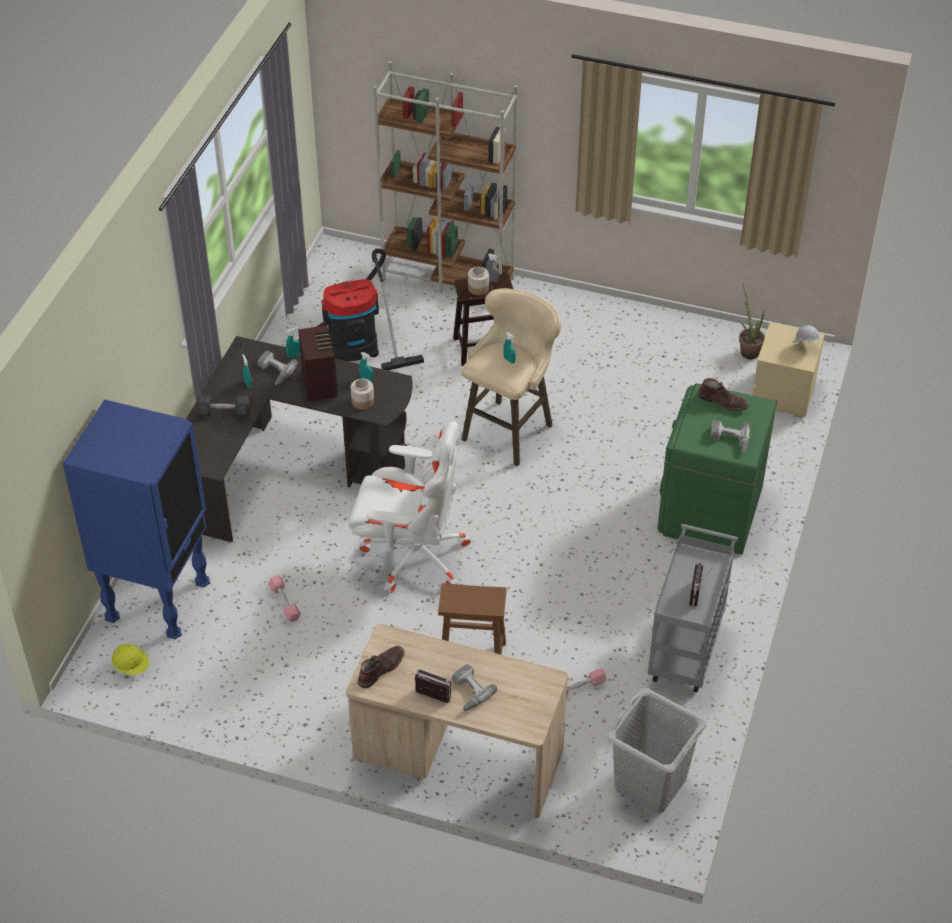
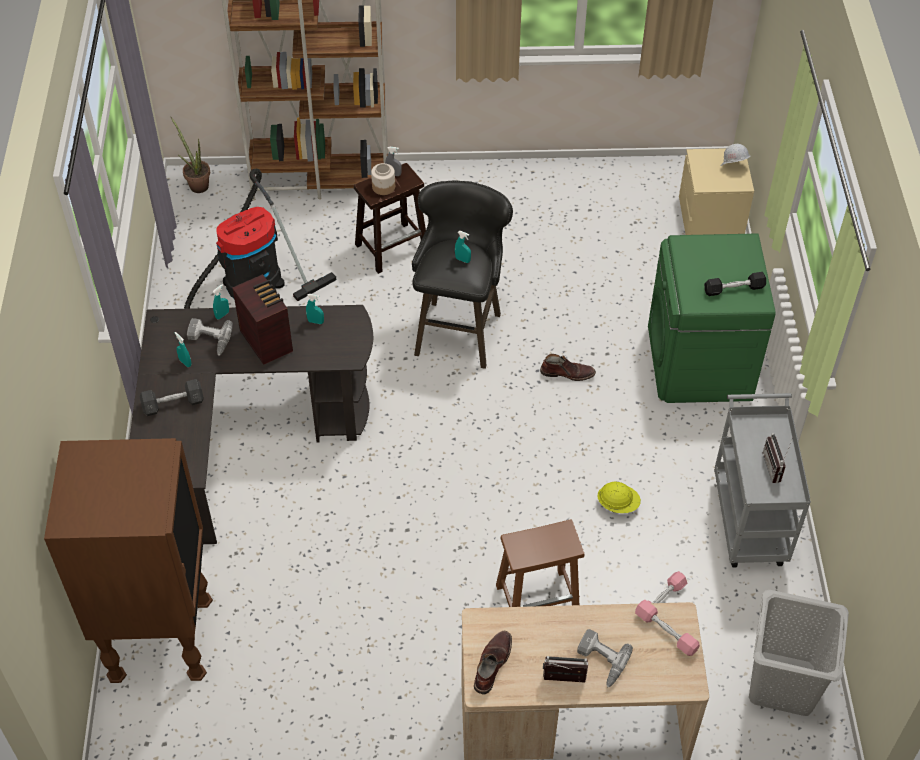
camera: 20 degrees left, 5 degrees up
blue cabinet [63,399,210,639] -> brown cabinet [44,438,213,683]
yellow hard hat [112,644,149,675] -> yellow hard hat moved to [598,482,641,513]
pink dumbbell [268,575,301,622] -> pink dumbbell moved to [635,600,700,656]
white office chair [349,420,471,593] -> none
jar [351,379,374,409] -> none
beige stool [461,288,561,466] -> black stool [412,181,513,369]
brown boot [698,378,749,411] -> brown boot moved to [540,354,596,381]
power drill [711,420,750,453] -> black dumbbell [704,272,766,296]
potted plant [738,284,765,359] -> potted plant moved to [171,117,210,193]

